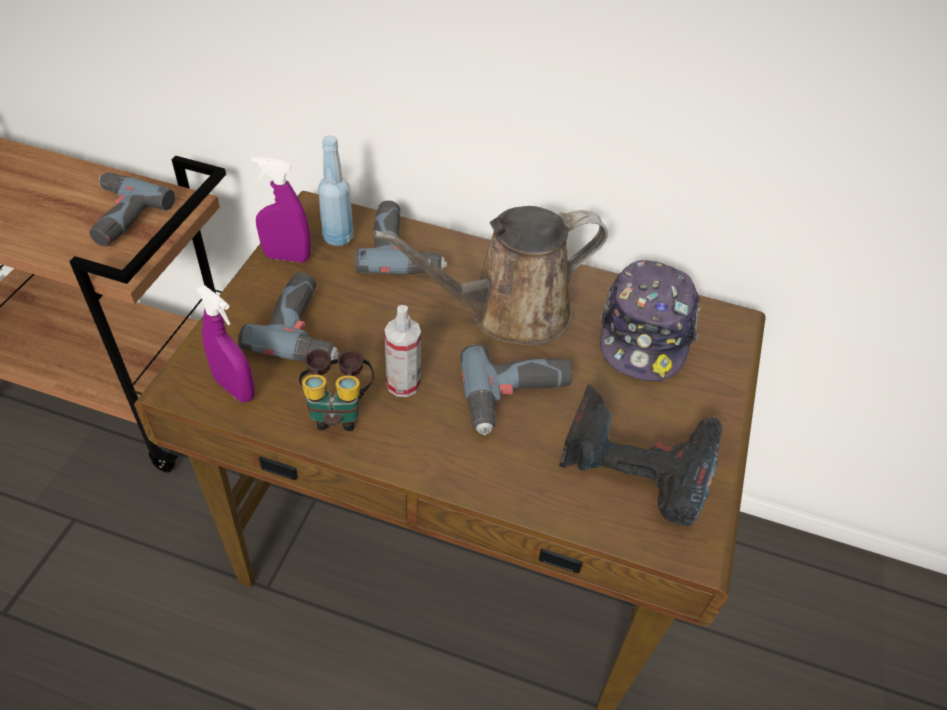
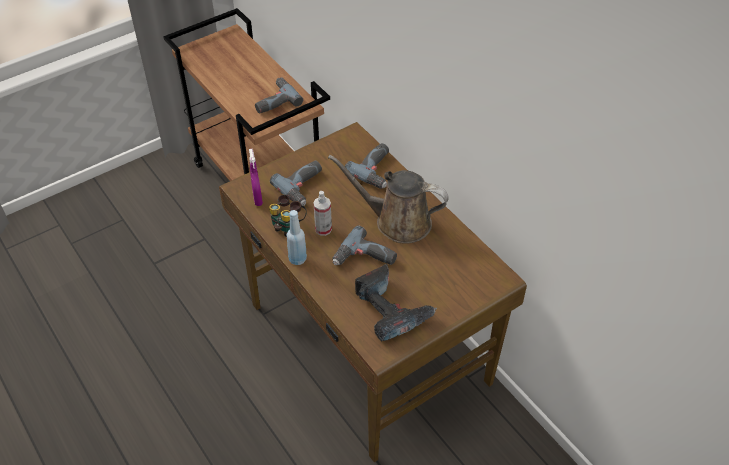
camera: 40 degrees right, 0 degrees up
purple spray bottle [251,157,311,263] -> none
blue bottle [318,135,353,246] -> blue bottle moved to [286,210,307,265]
cap [600,260,700,381] -> none

